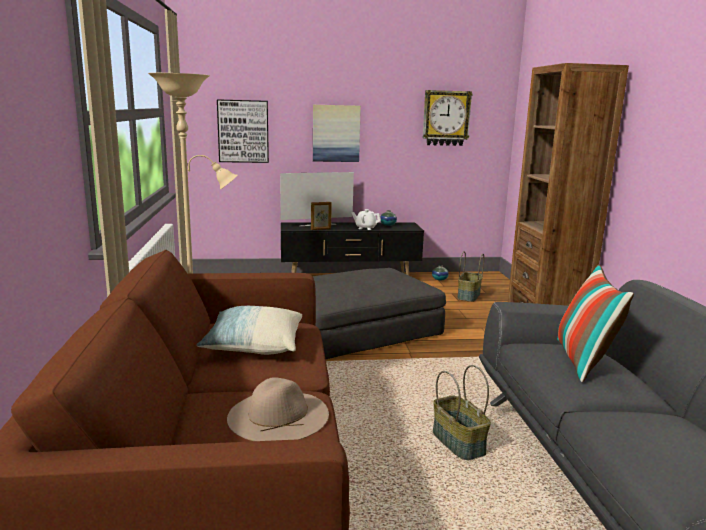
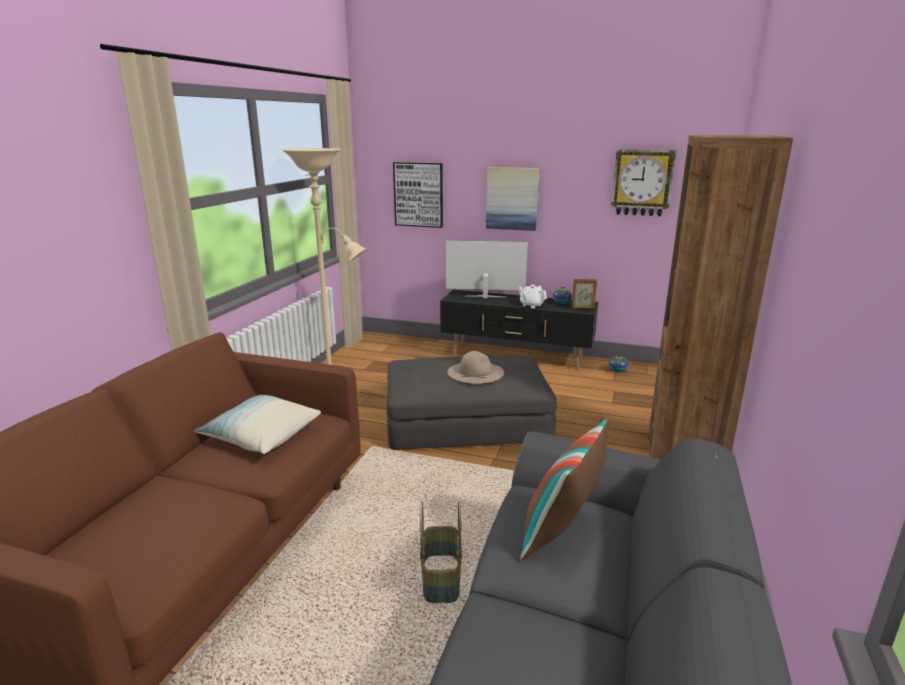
camera: 25 degrees right, 5 degrees up
beige hat [227,377,329,441] -> beige hat moved to [447,351,504,384]
picture frame [311,202,332,230] -> picture frame moved to [572,279,597,309]
basket [458,251,484,302] -> none

